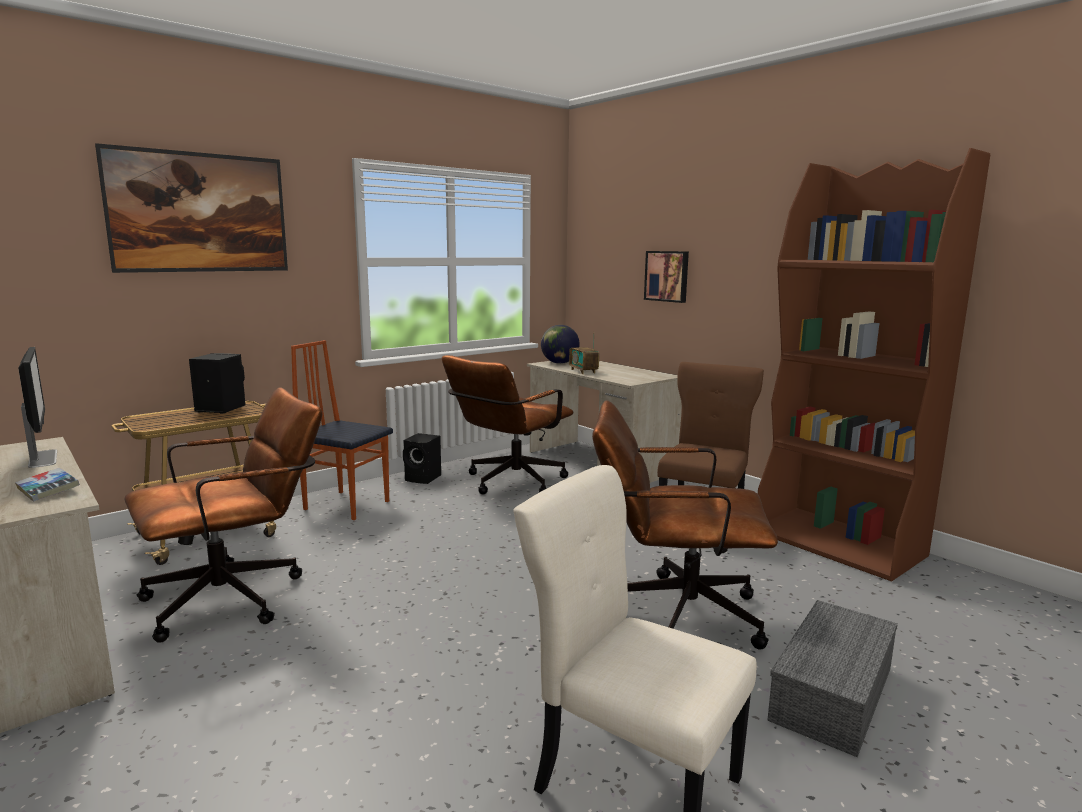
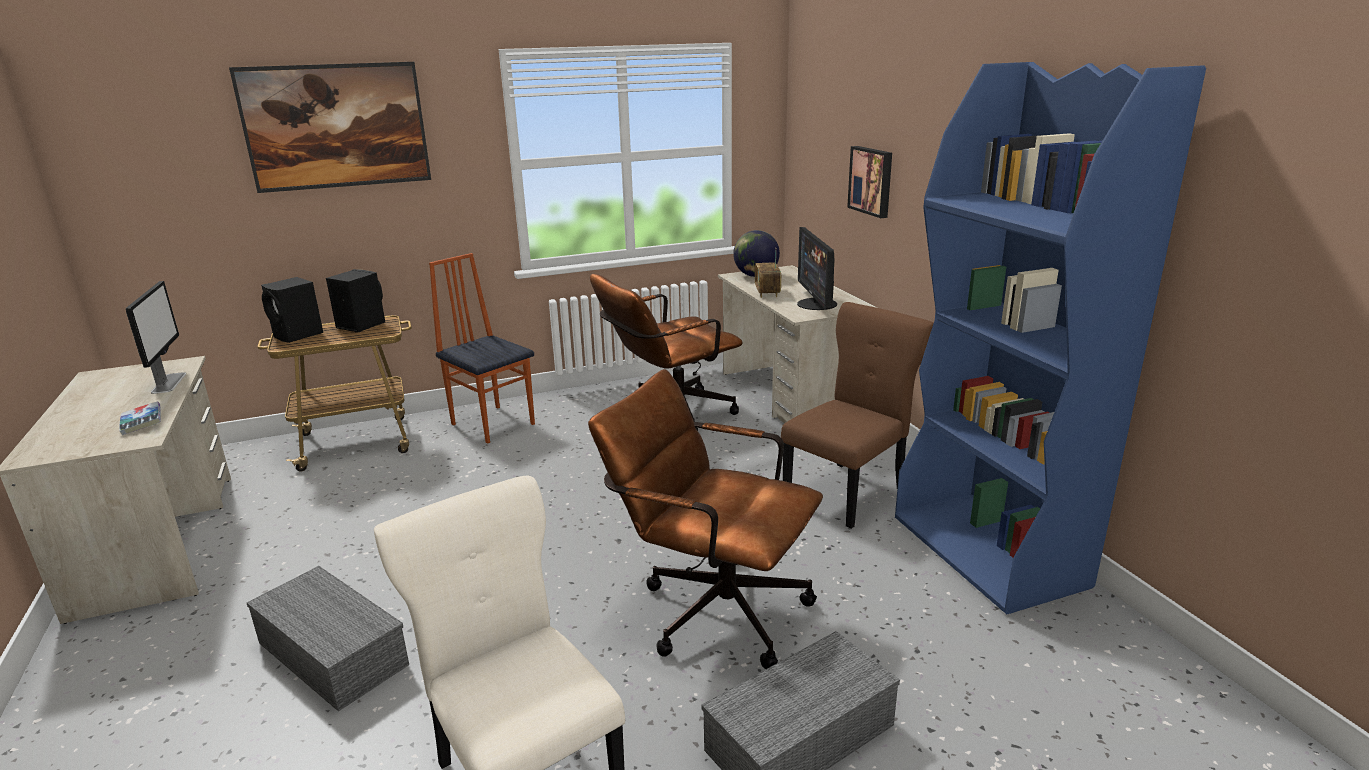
camera: 20 degrees right, 10 degrees up
brown office chair [125,387,322,643] -> none
black speaker [403,433,441,484] -> black speaker moved to [261,277,323,343]
brown bookcase [758,148,990,582] -> blue bookcase [895,62,1206,614]
none -> grey storage box [247,566,409,712]
none -> monitor [797,227,837,310]

